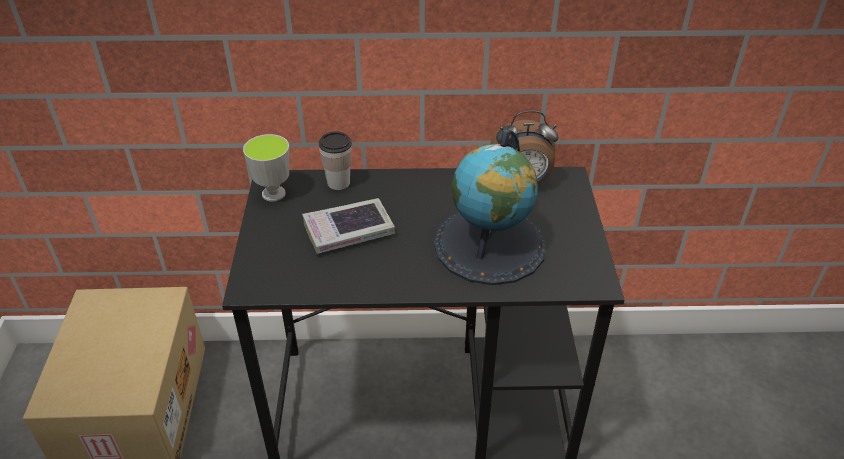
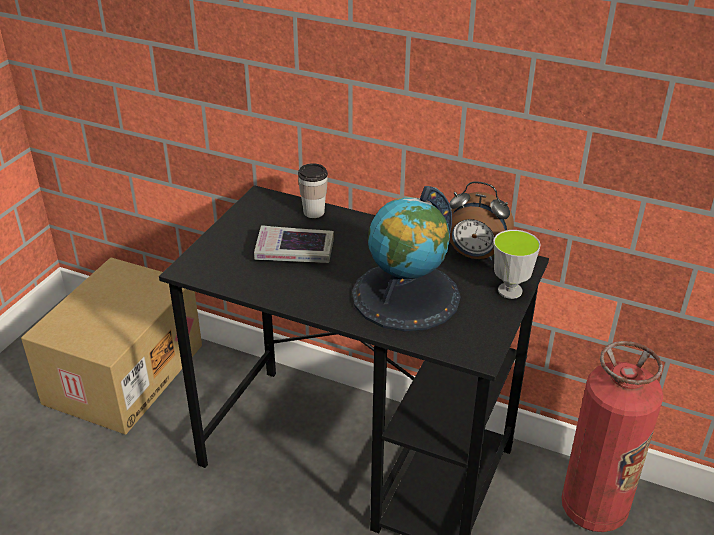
camera: 25 degrees right, 5 degrees down
cup [243,134,289,202] -> cup moved to [493,230,541,299]
none -> fire extinguisher [562,341,663,532]

